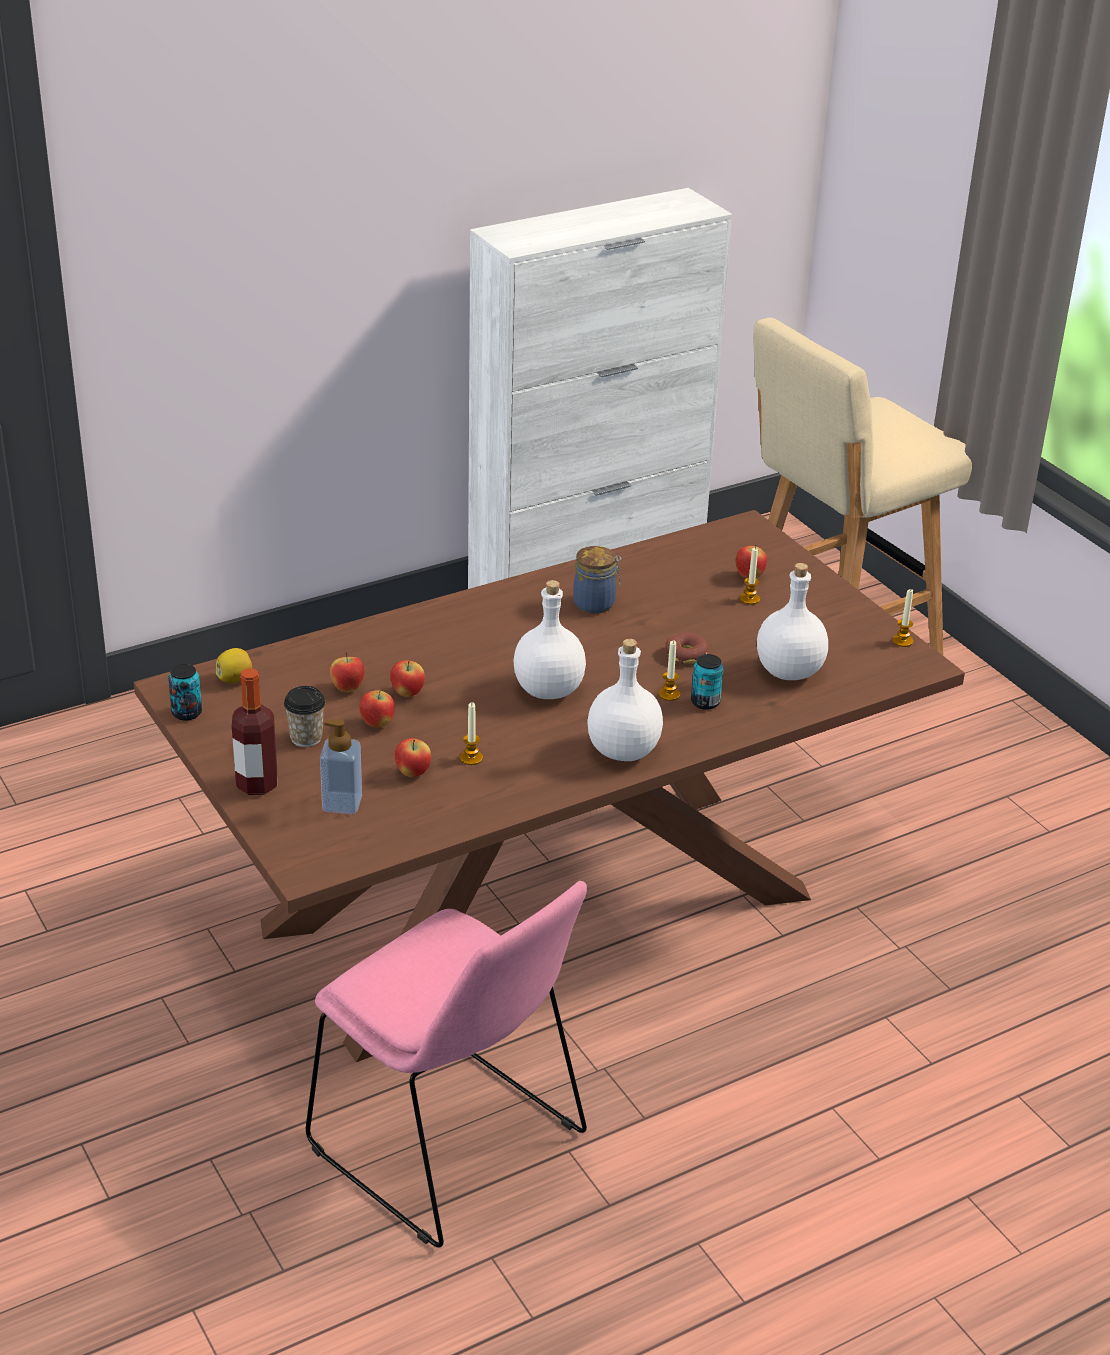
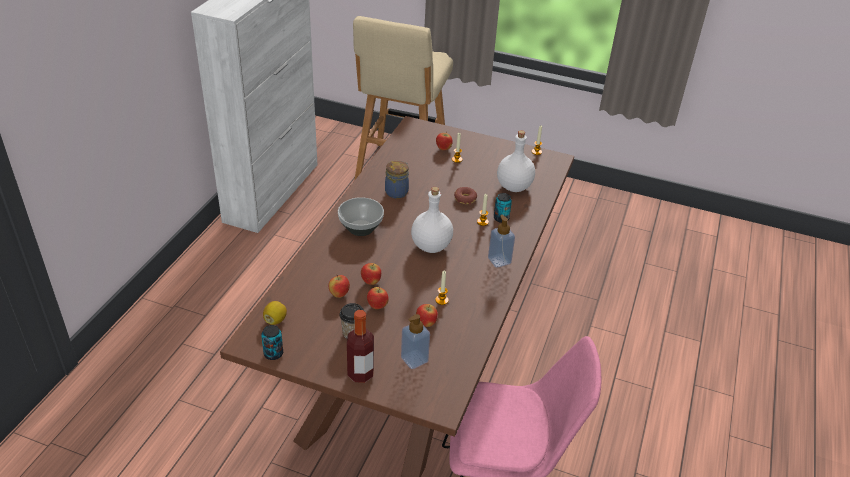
camera: 40 degrees left, 5 degrees up
white bottle [587,639,663,761] -> soap dispenser [488,215,515,268]
none -> bowl [338,197,384,236]

